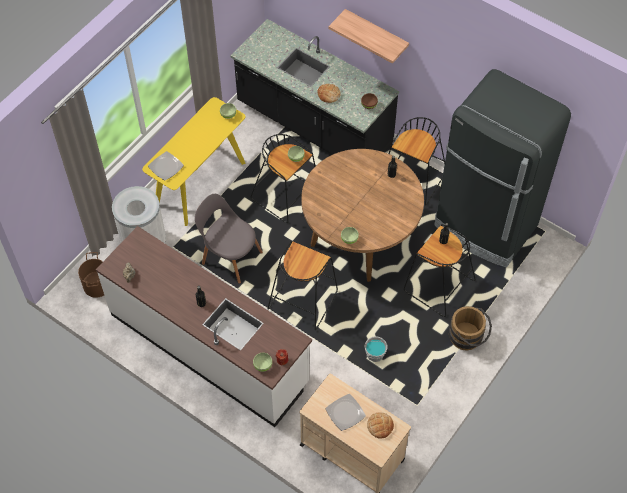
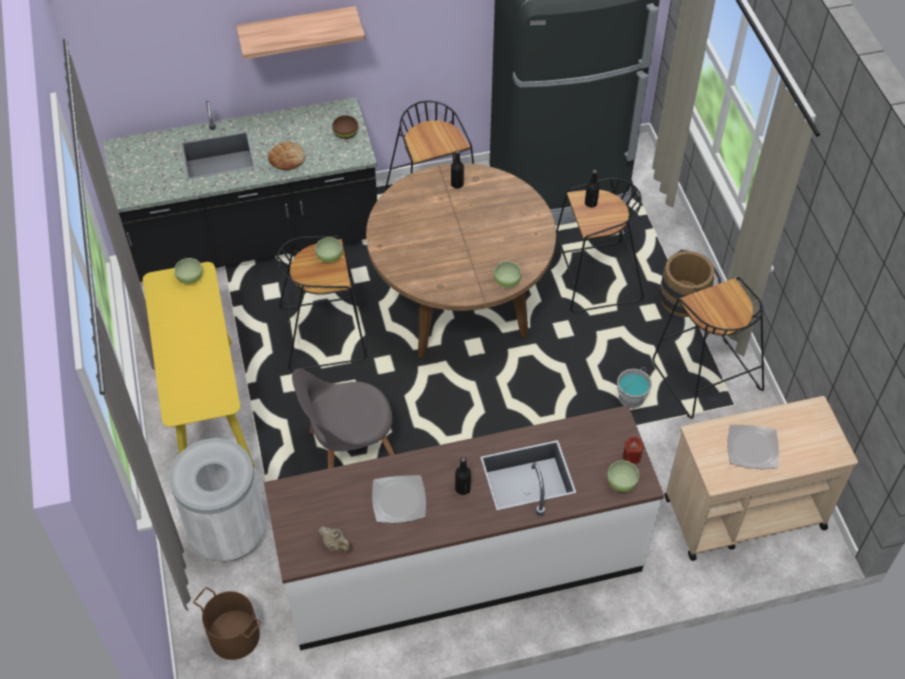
camera: 50 degrees left, 5 degrees down
plate [148,151,184,180] -> plate moved to [372,475,426,523]
black stool [267,241,338,330] -> black stool moved to [653,277,764,419]
bread [367,412,394,439] -> none

